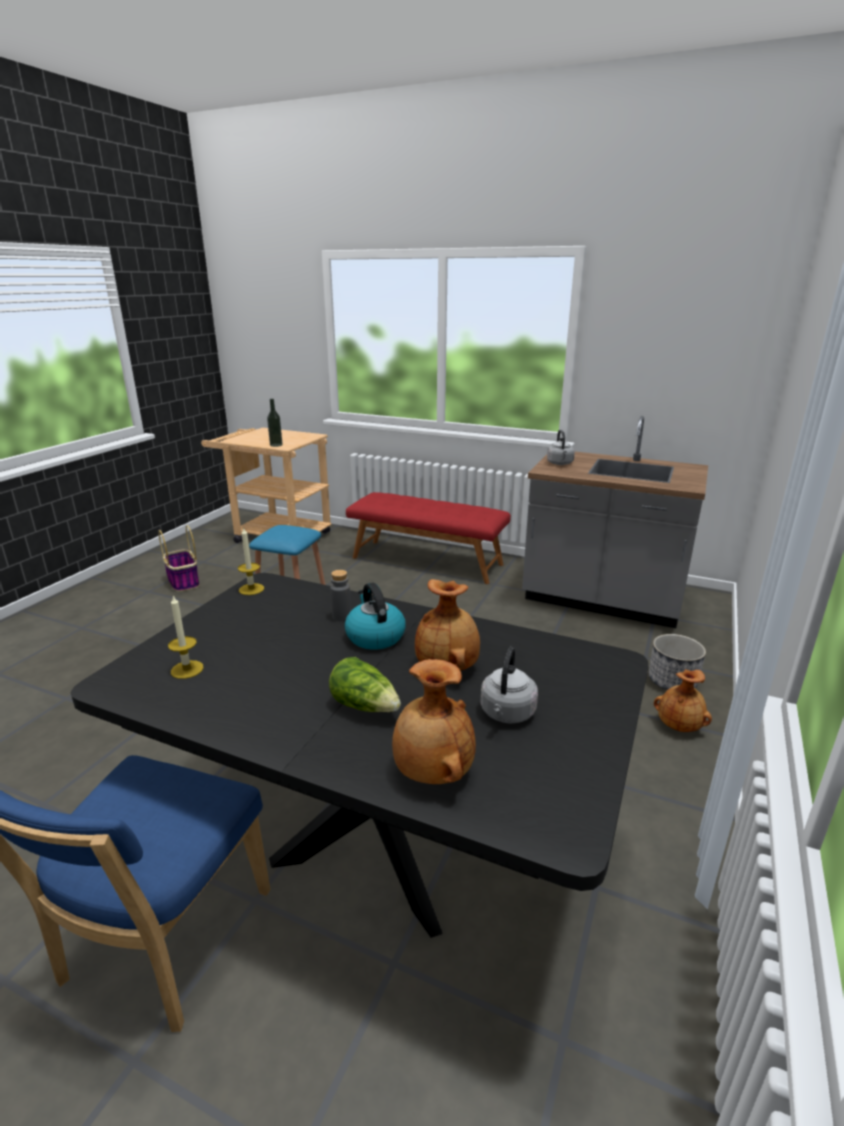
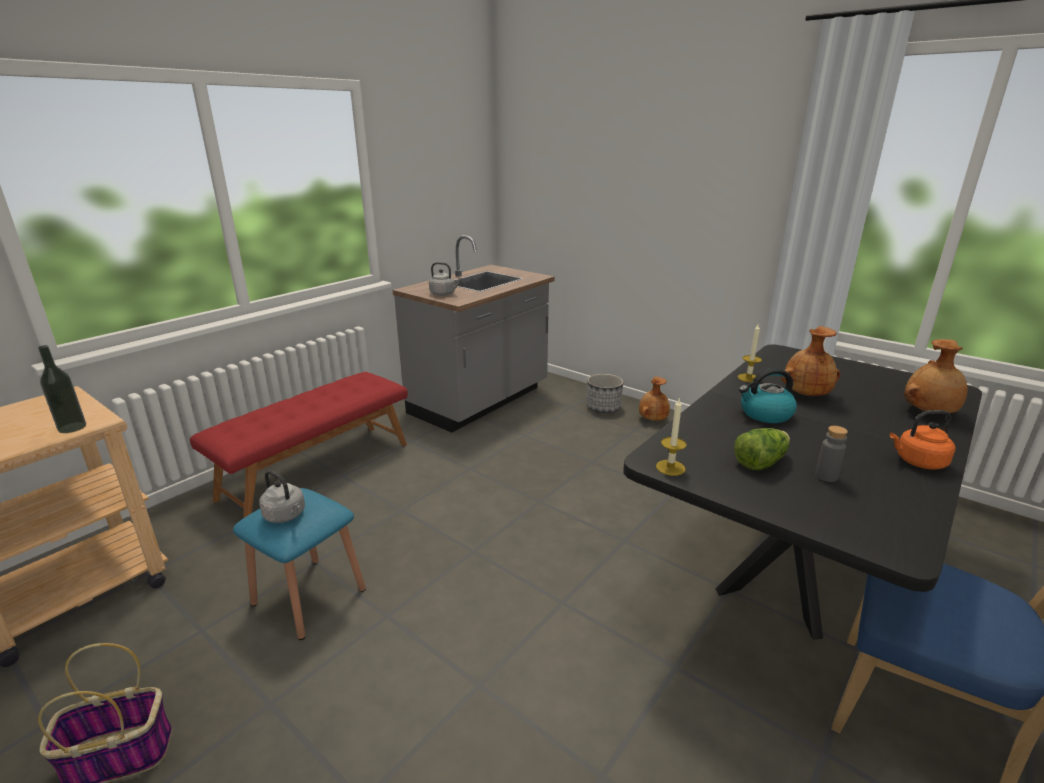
camera: 75 degrees left, 0 degrees up
candle [168,595,204,679] -> candle moved to [738,324,762,383]
lettuce [329,657,401,712] -> lettuce moved to [734,428,790,470]
grey bottle [330,570,351,621] -> grey bottle moved to [815,426,848,482]
grey kettle [480,647,538,723] -> grey kettle moved to [259,471,305,523]
none -> orange kettle [890,410,955,470]

